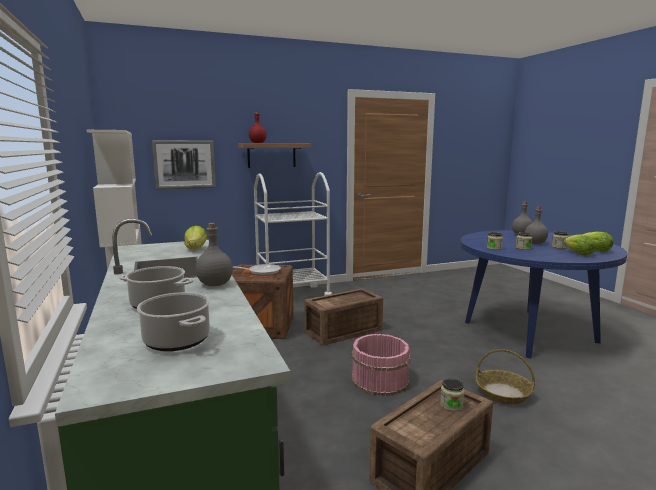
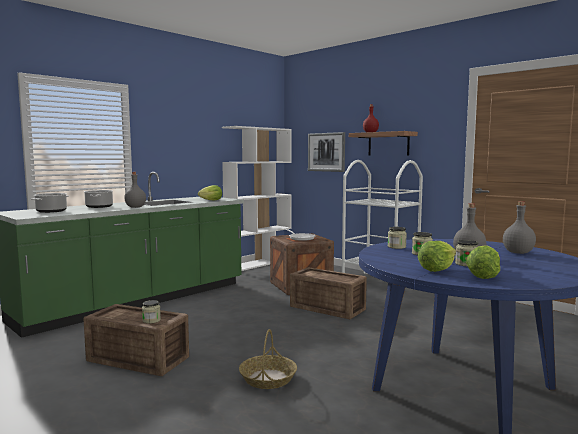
camera: 65 degrees right, 5 degrees down
pink bucket [351,334,410,396] -> none

